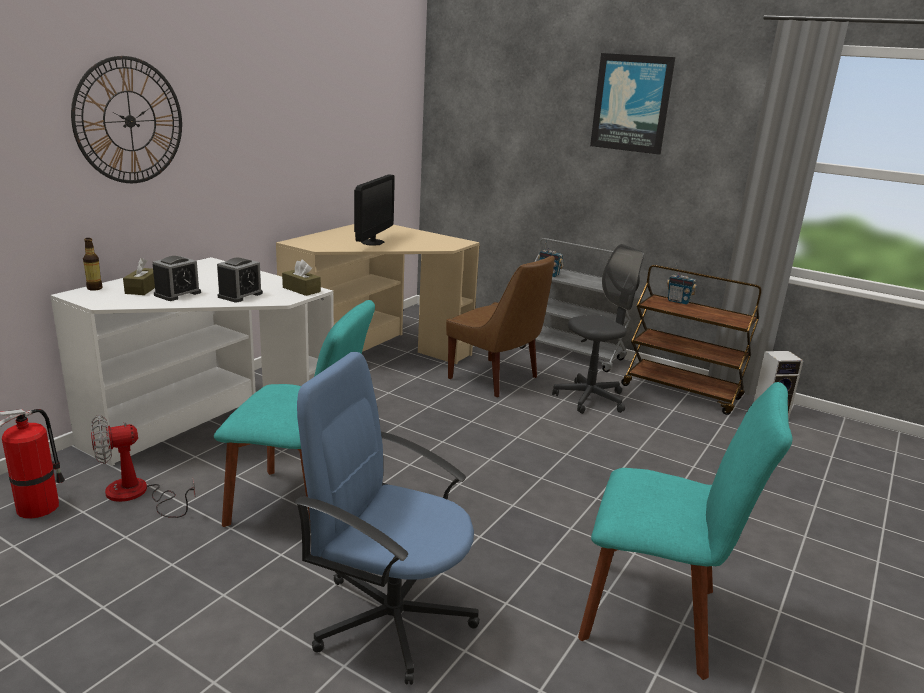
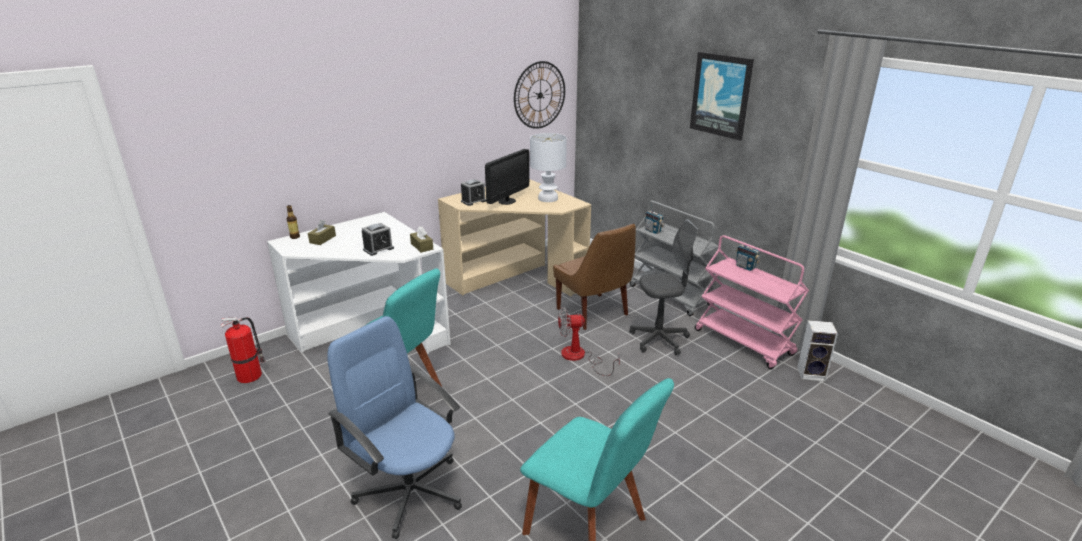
camera: 20 degrees right, 5 degrees up
wall clock [71,56,182,183] -> wall clock moved to [514,61,565,129]
fan [91,415,195,518] -> fan moved to [558,307,620,376]
alarm clock [153,256,201,301] -> alarm clock moved to [461,179,486,206]
brown cart [621,265,762,415] -> pink cart [695,235,809,369]
none -> white table lamp [530,133,567,202]

